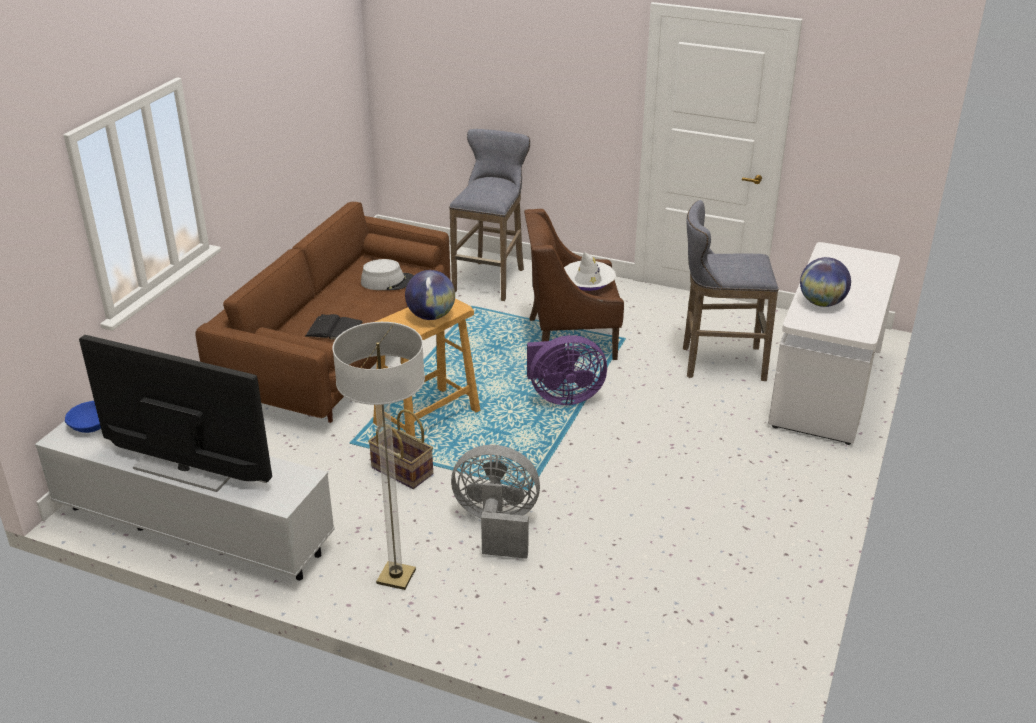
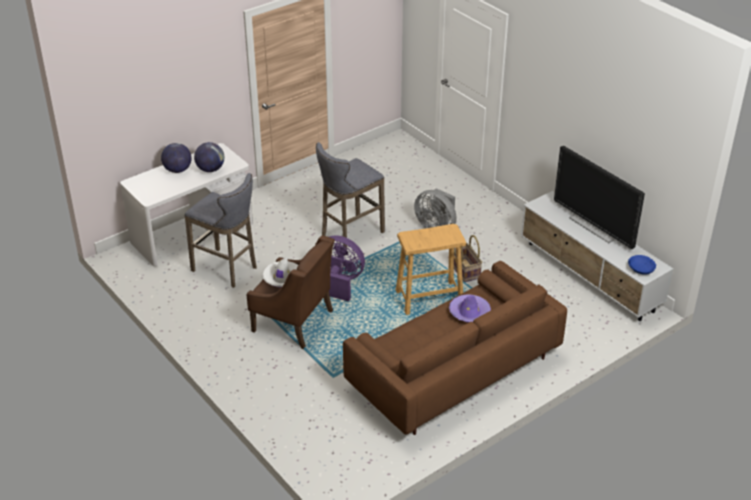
camera: 150 degrees left, 5 degrees up
black book [304,314,363,340] -> purple hat [449,295,491,322]
floor lamp [332,322,425,590] -> none
grey hat [361,259,414,290] -> none
globe [405,270,455,320] -> globe moved to [161,143,192,173]
grey stool [449,129,530,301] -> grey stool moved to [316,142,385,249]

